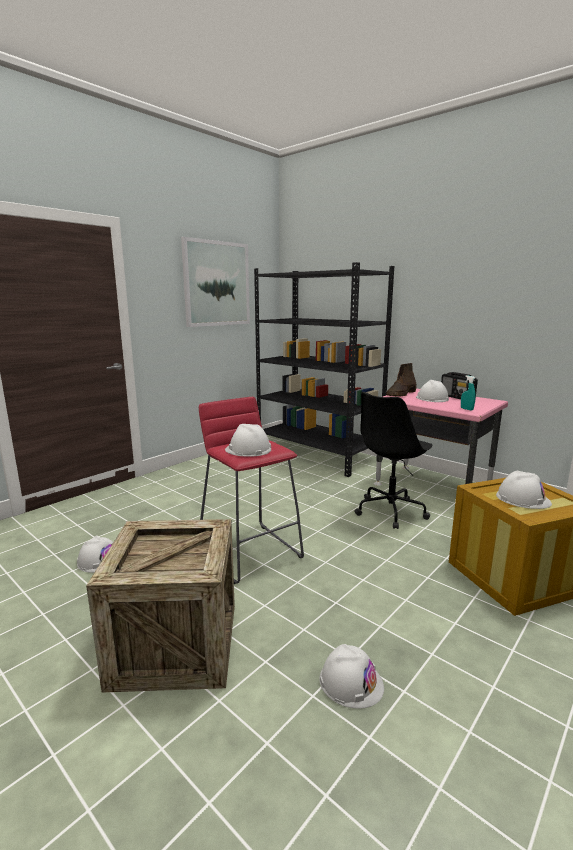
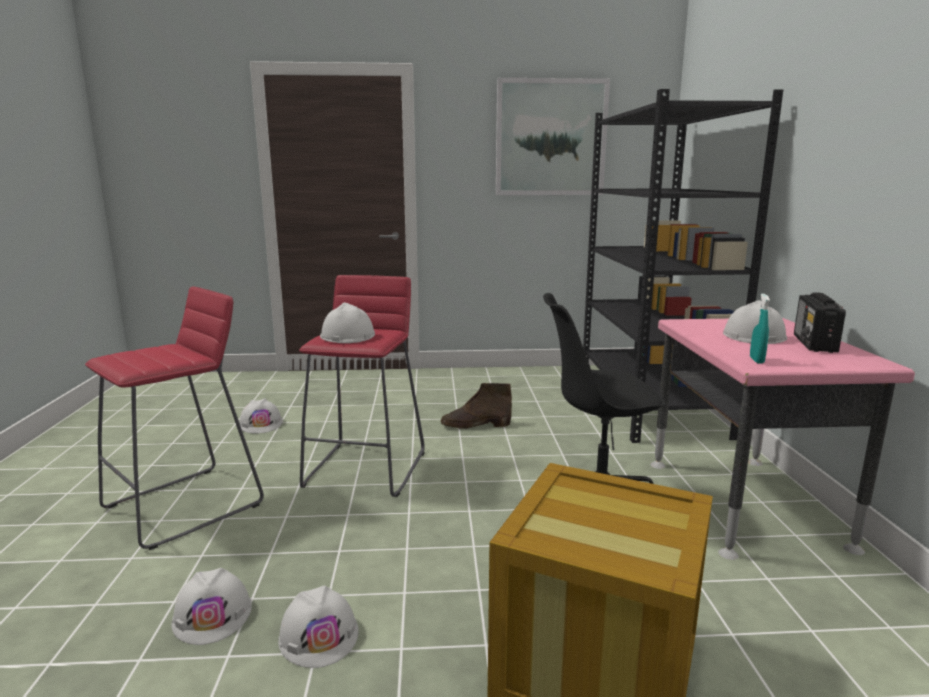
camera: 45 degrees right, 0 degrees up
crate [86,519,235,693] -> red stool [85,286,264,550]
brown boot [386,363,417,397] -> brown boot moved to [441,383,512,429]
white hard hat [496,471,552,509] -> white hard hat moved to [278,586,359,668]

